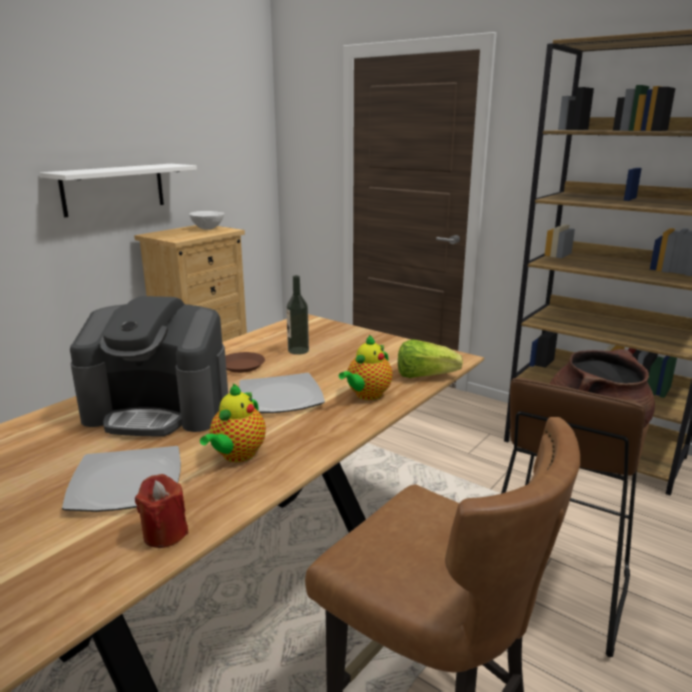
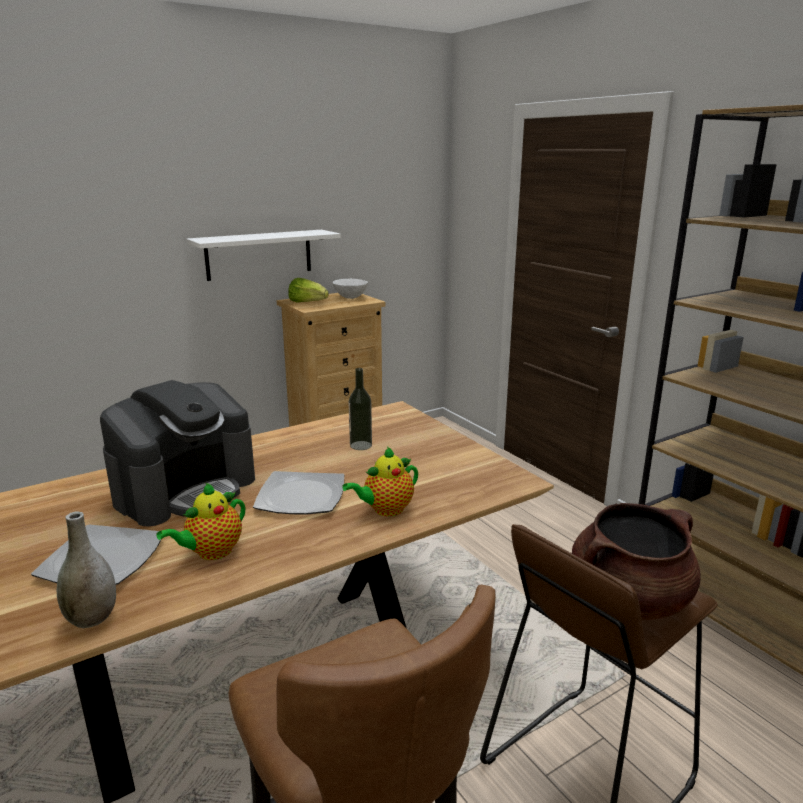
camera: 20 degrees right, 0 degrees up
coffee machine [70,296,228,437] -> coffee machine turned 75 degrees counterclockwise [100,380,255,527]
red candle [135,474,188,548] -> grey vase [57,511,116,628]
brown plate [225,352,265,373] -> none
lettuce [398,339,463,378] -> lettuce moved to [288,278,329,302]

